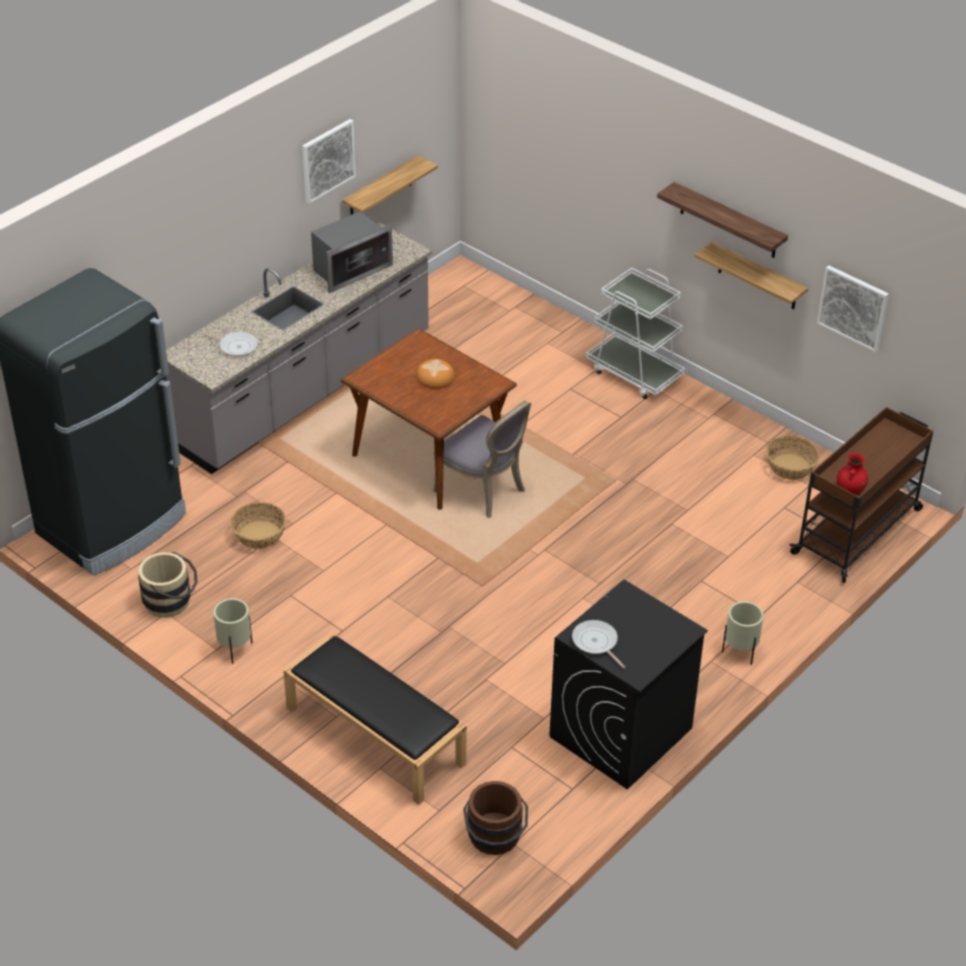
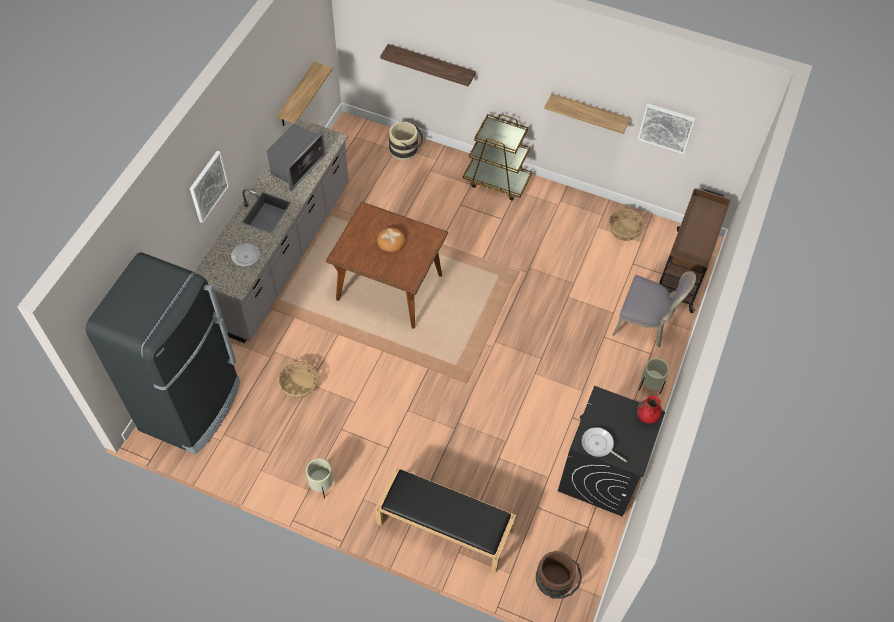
camera: 20 degrees left, 15 degrees up
beige bucket [138,552,198,618] -> beige bucket moved to [389,121,423,161]
picture [302,119,356,204] -> picture moved to [190,151,229,223]
grey chair [433,401,531,518] -> grey chair moved to [612,271,696,347]
white cart [586,268,685,399] -> brown cart [463,114,532,201]
shelf [657,182,788,258] -> shelf moved to [380,44,476,87]
red vase [837,453,868,495] -> red vase moved to [637,396,662,424]

